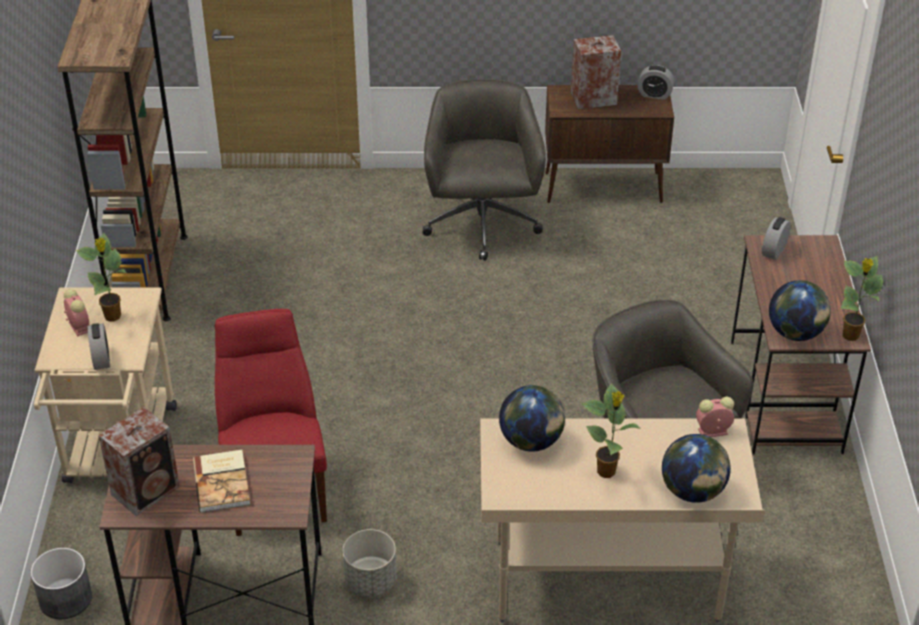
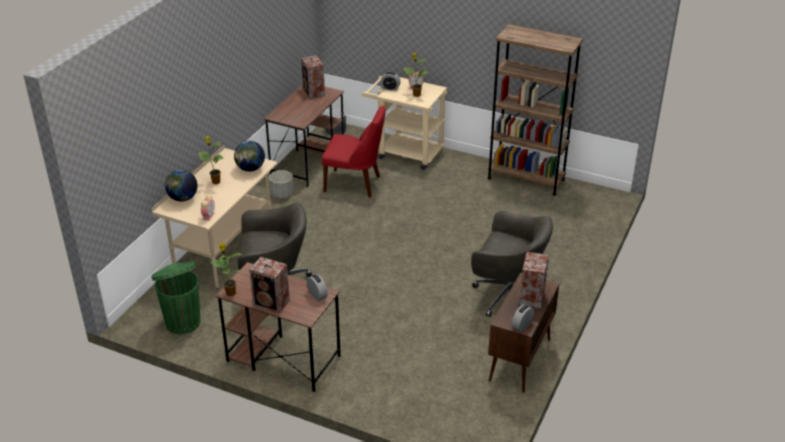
camera: 115 degrees right, 5 degrees down
book [193,450,250,513] -> none
globe [769,280,831,341] -> none
none -> green trash can [151,262,200,334]
none -> speaker [249,257,290,313]

